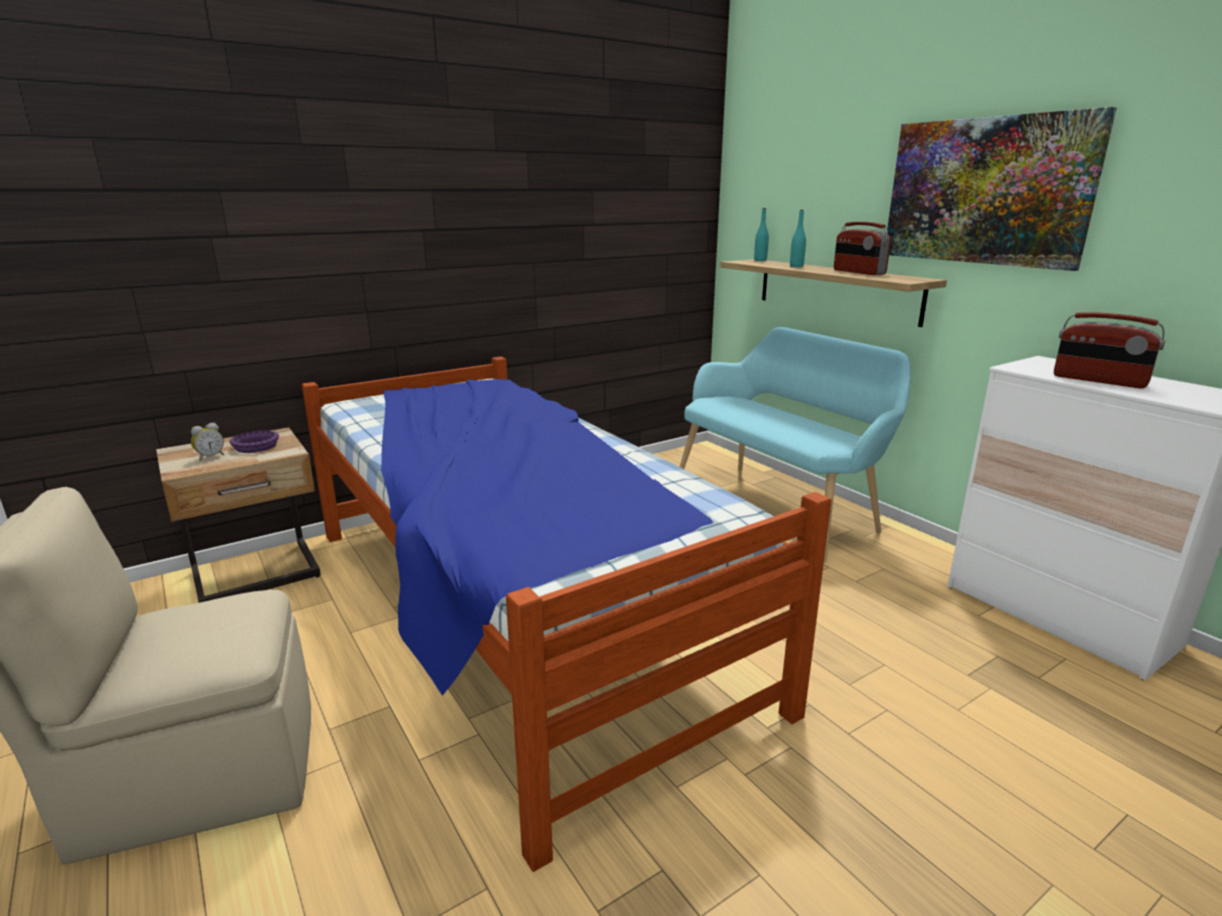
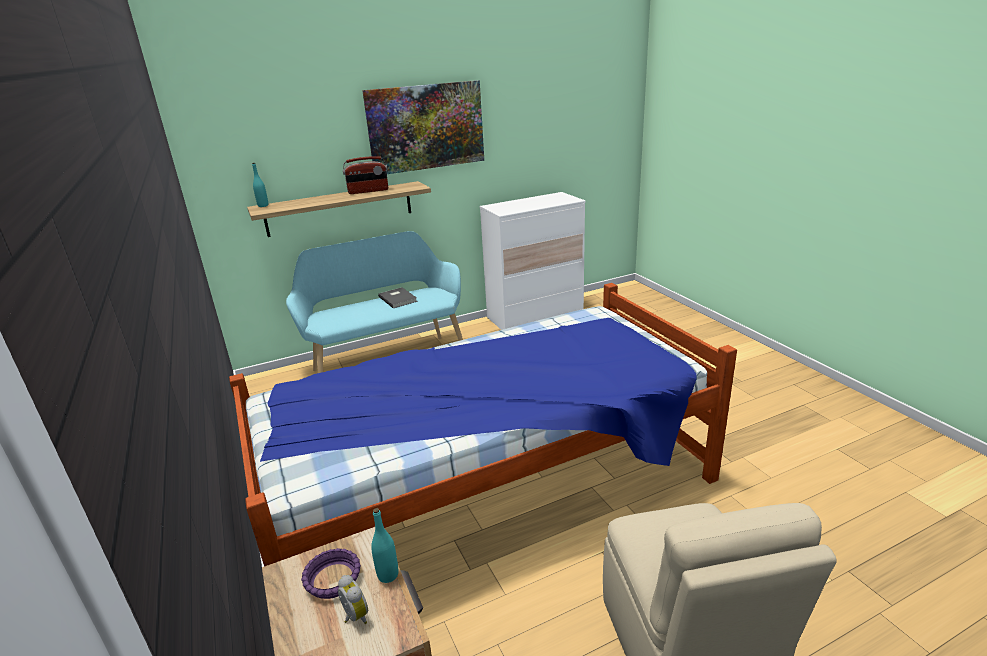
camera: 80 degrees left, 5 degrees up
turquoise bottle [790,210,806,267] -> turquoise bottle moved to [371,508,398,583]
radio [1054,312,1165,388] -> none
none -> grey book [378,287,418,308]

